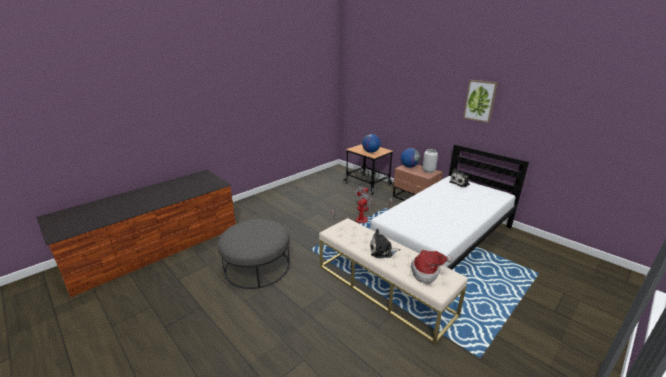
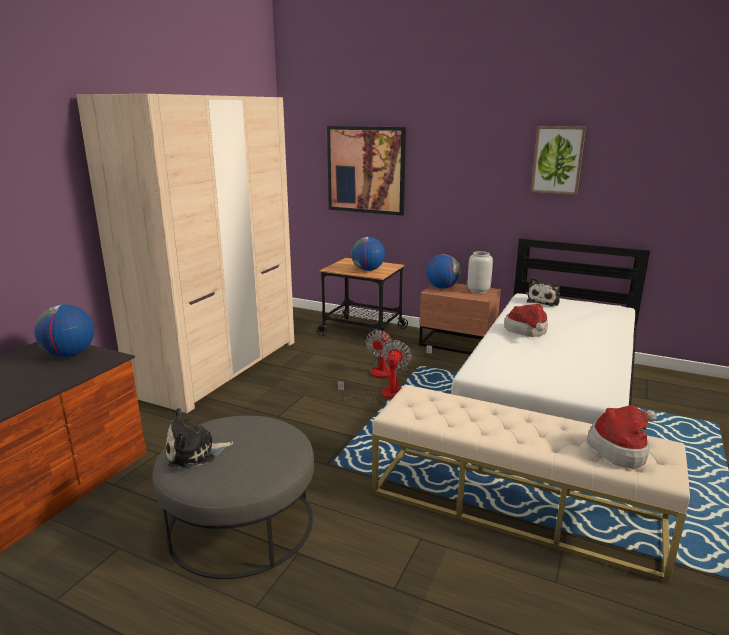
camera: 20 degrees left, 5 degrees down
plush toy [370,229,401,258] -> plush toy moved to [166,408,233,469]
none -> globe [34,304,94,357]
none -> beige wardrobe [76,94,294,413]
none -> picture [327,126,406,216]
none -> hat [504,304,548,337]

